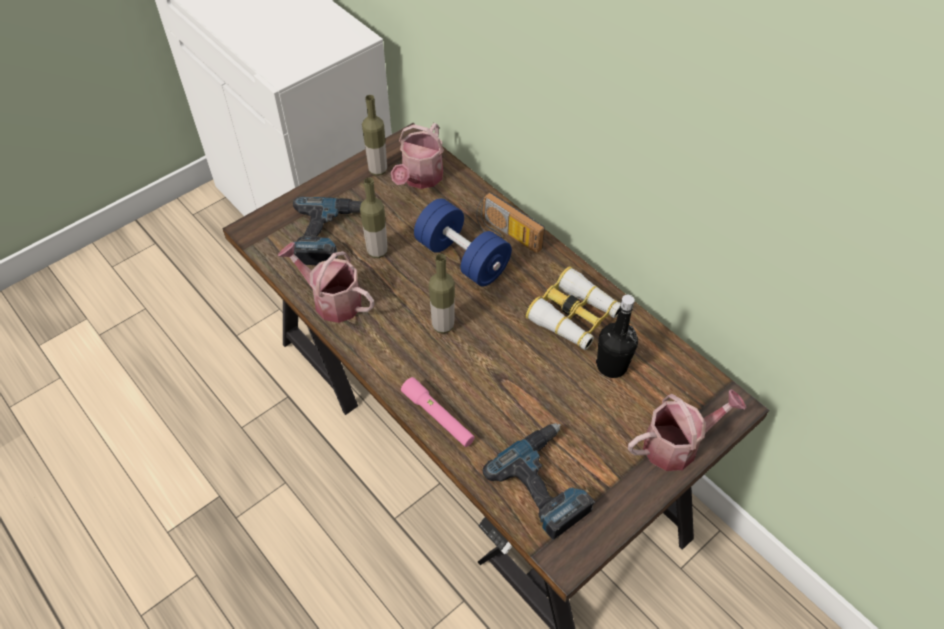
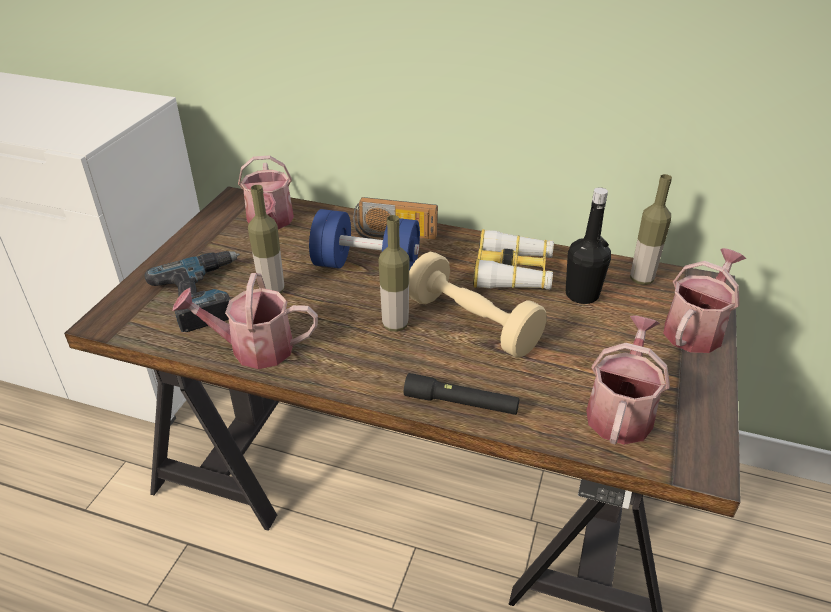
camera: 30 degrees left, 15 degrees down
bottle [362,95,387,176] -> bottle moved to [630,174,672,285]
pink flashlight [401,377,475,447] -> black flashlight [404,373,519,415]
power drill [483,423,595,540] -> watering can [586,316,670,445]
none -> beige dumbbell [409,251,547,357]

